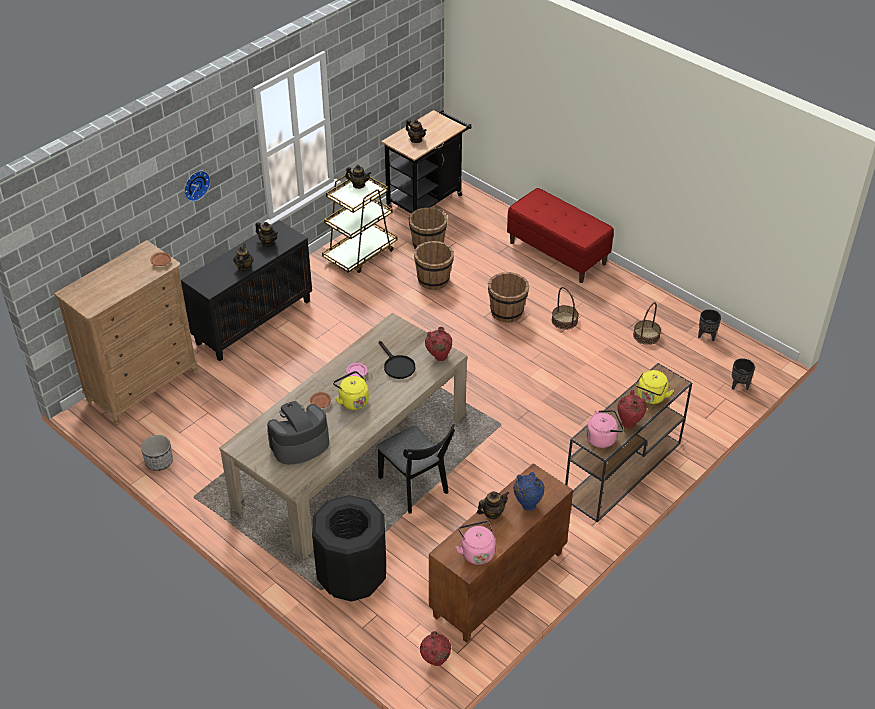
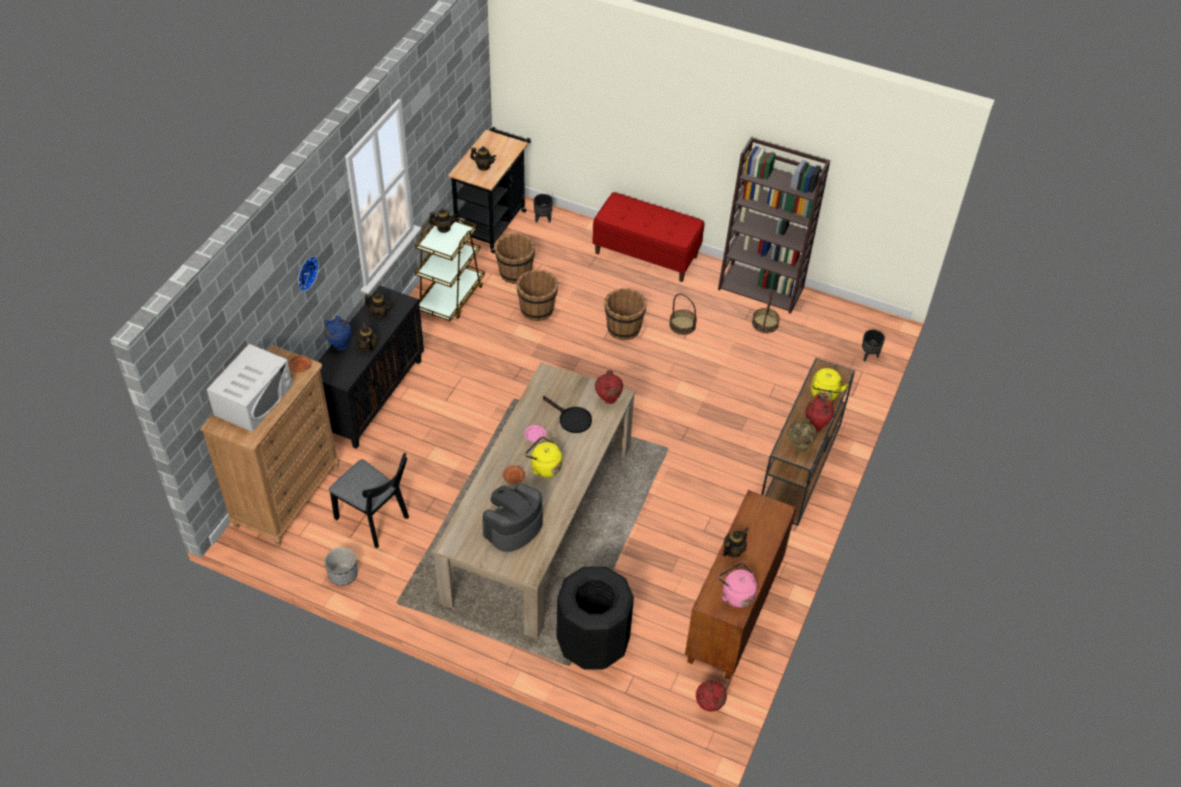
camera: 20 degrees left, 5 degrees up
black chair [377,424,455,514] -> black chair moved to [328,453,409,548]
blue vase [513,472,544,511] -> blue vase moved to [323,315,351,351]
pink kettle [586,410,624,448] -> beige vase [788,418,817,452]
black planter [698,309,721,341] -> black planter moved to [533,194,553,223]
none -> white microwave [207,344,293,432]
none -> brown bookcase [718,137,830,314]

